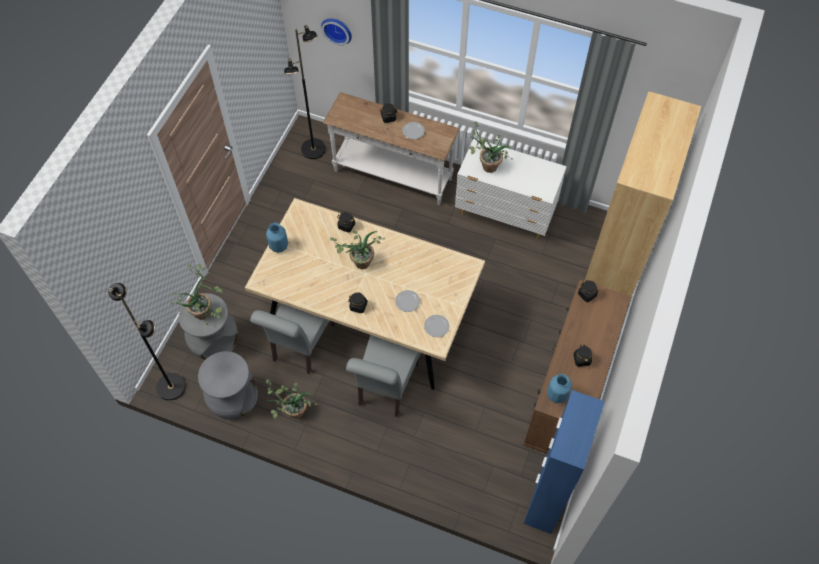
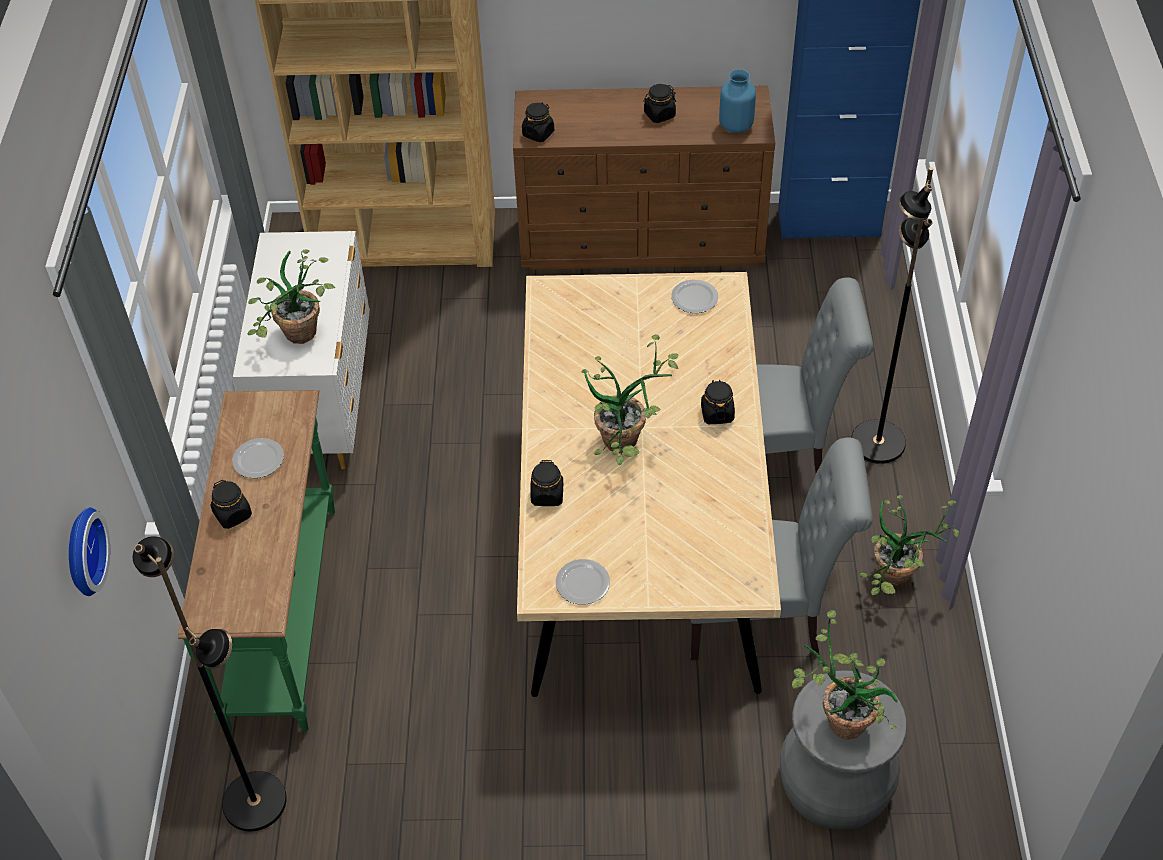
camera: 110 degrees left, 10 degrees down
black floor lamp [108,283,186,400] -> black floor lamp moved to [851,167,933,464]
grey stool [198,351,258,420] -> none
blue vase [266,223,288,253] -> none
white console table [323,92,460,205] -> green console table [178,390,335,732]
plate [395,290,420,312] -> plate moved to [556,559,610,605]

